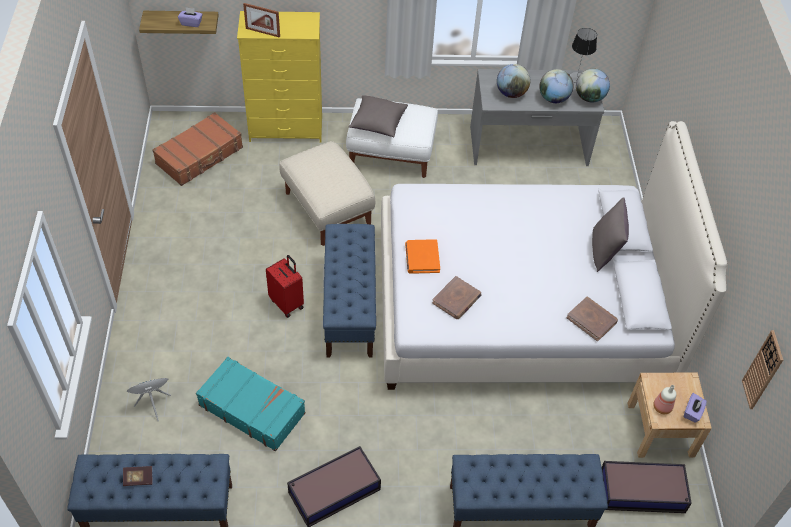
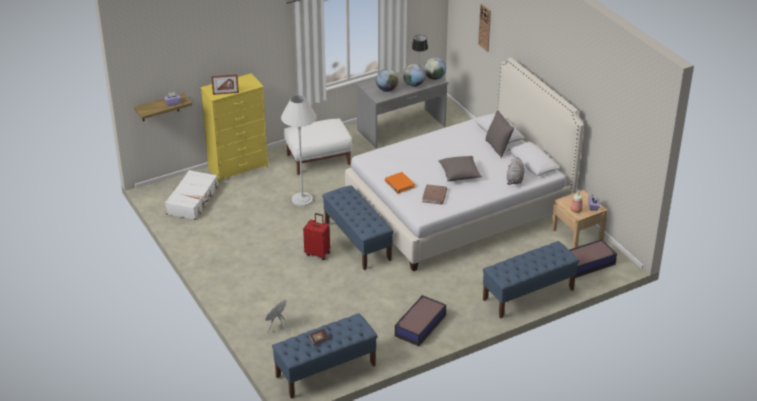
camera: 25 degrees left, 15 degrees down
brown suitcase [152,112,243,186] -> white suitcase [165,170,219,220]
turquoise suitcase [196,357,305,451] -> none
beige ottoman [279,141,375,246] -> white floor lamp [281,95,317,206]
grey pillow [348,95,408,137] -> grey pillow moved to [438,156,482,181]
brown book [566,297,618,341] -> grey plush toy [507,157,524,185]
wall clock [742,330,783,409] -> wall clock moved to [478,4,491,52]

